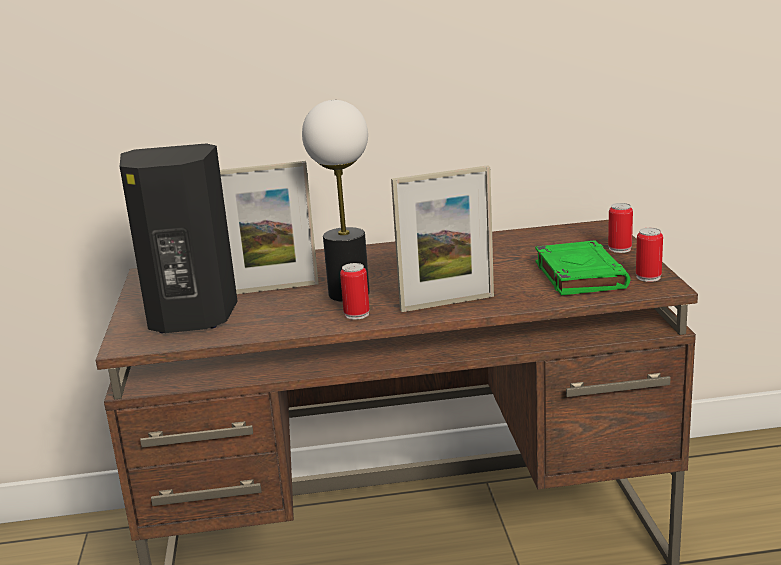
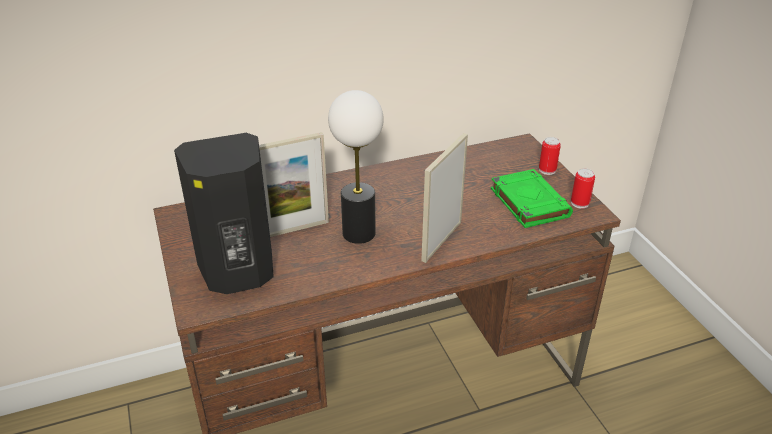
camera: 15 degrees left, 15 degrees up
can [340,263,370,320] -> none
picture frame [391,165,494,312] -> picture frame turned 150 degrees clockwise [421,133,468,263]

